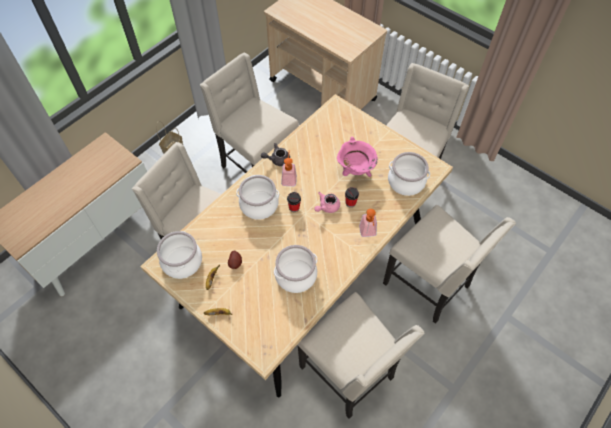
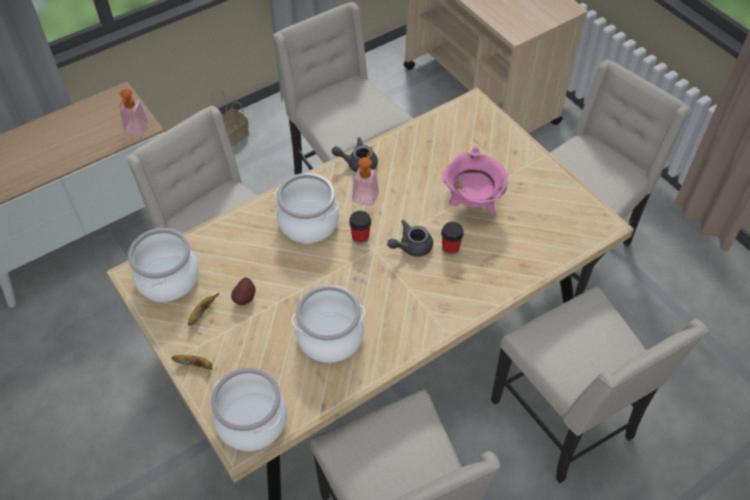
camera: 15 degrees right, 5 degrees down
pink teapot [314,192,340,213] -> grey teapot [388,220,433,257]
soap dispenser [359,209,377,237] -> soap dispenser moved to [119,89,149,135]
cooking pot [388,152,430,196] -> cooking pot moved to [211,368,287,451]

